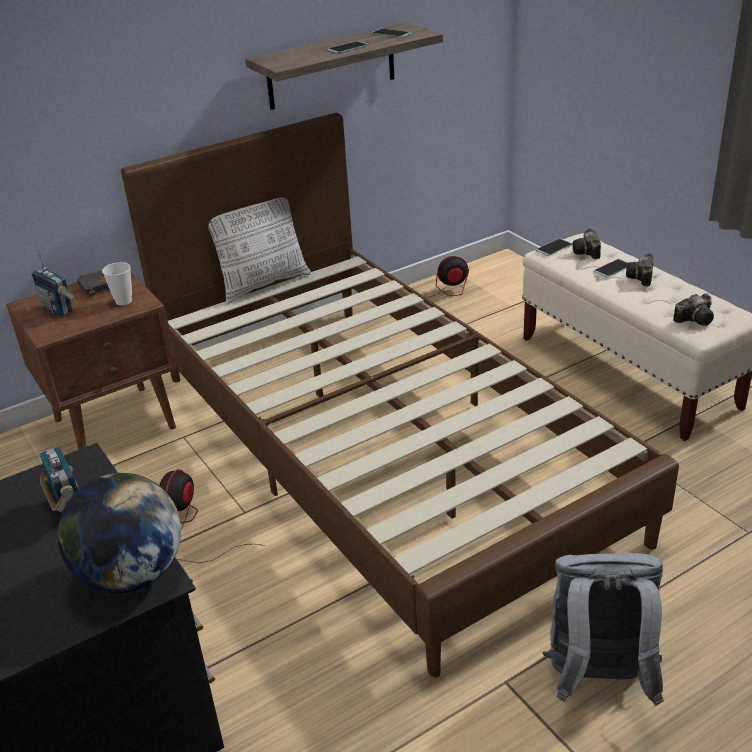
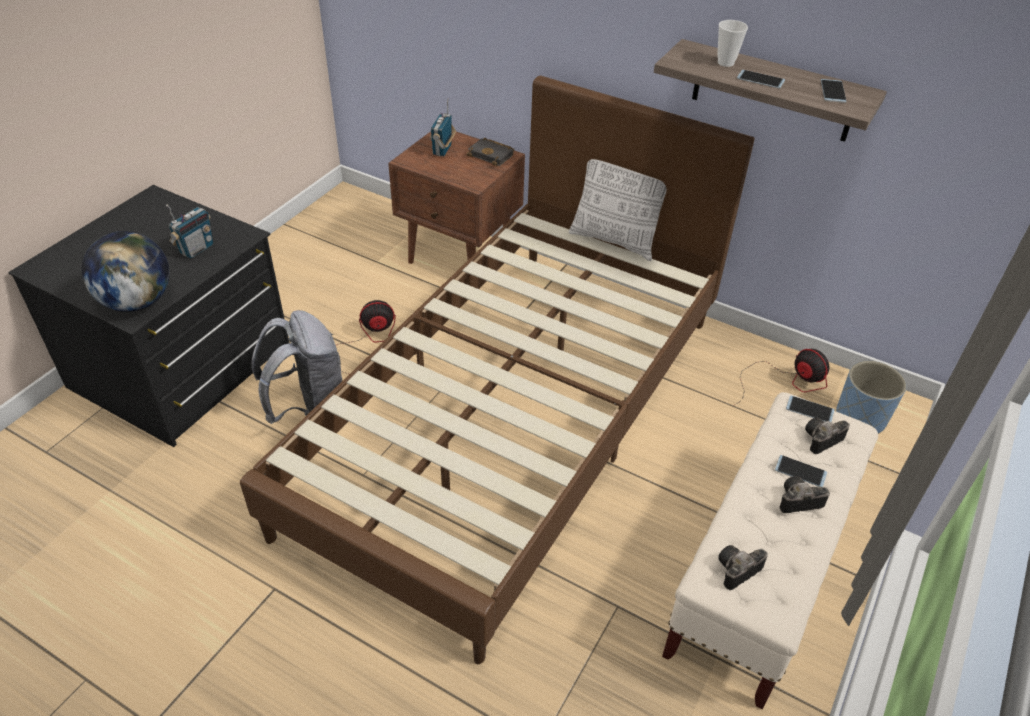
camera: 60 degrees right, 10 degrees up
cup [102,262,132,305] -> cup moved to [717,20,748,67]
grey backpack [542,553,664,706] -> grey backpack moved to [251,310,342,424]
camera [673,293,714,326] -> camera turned 105 degrees clockwise [718,545,768,590]
none -> blue planter [836,361,906,434]

